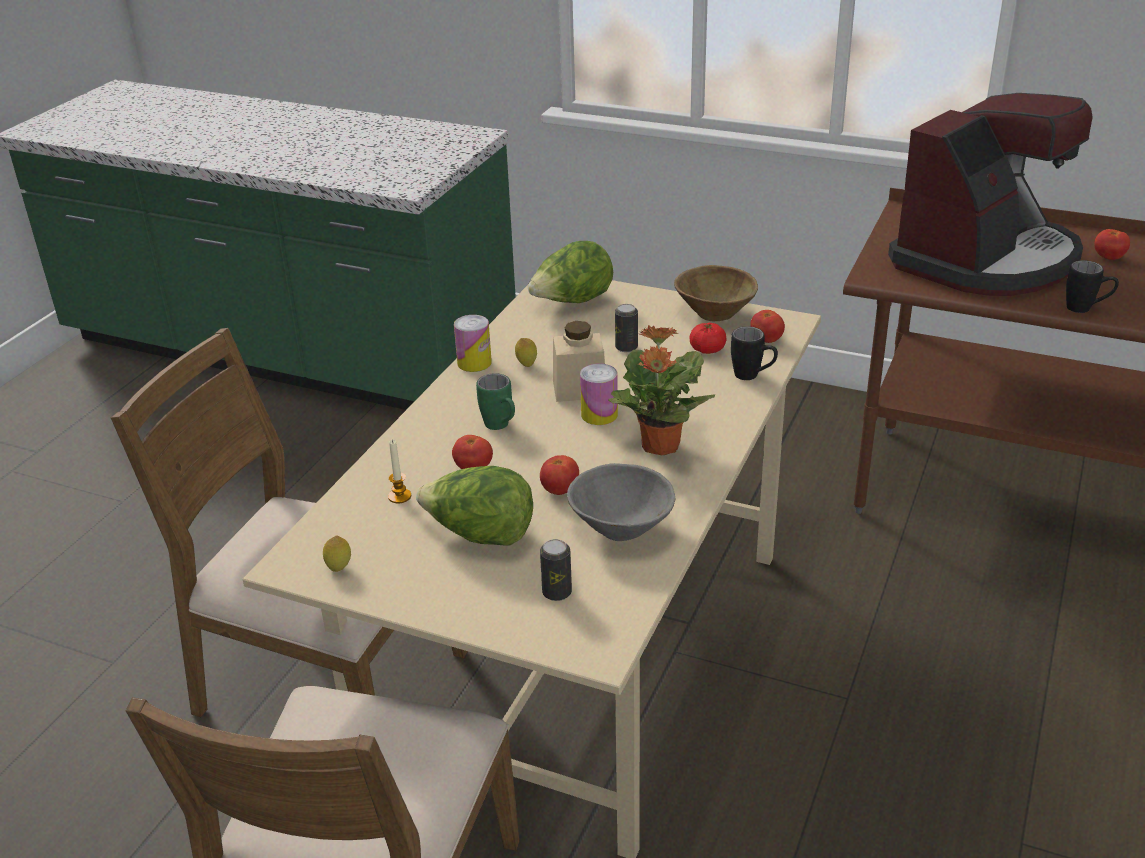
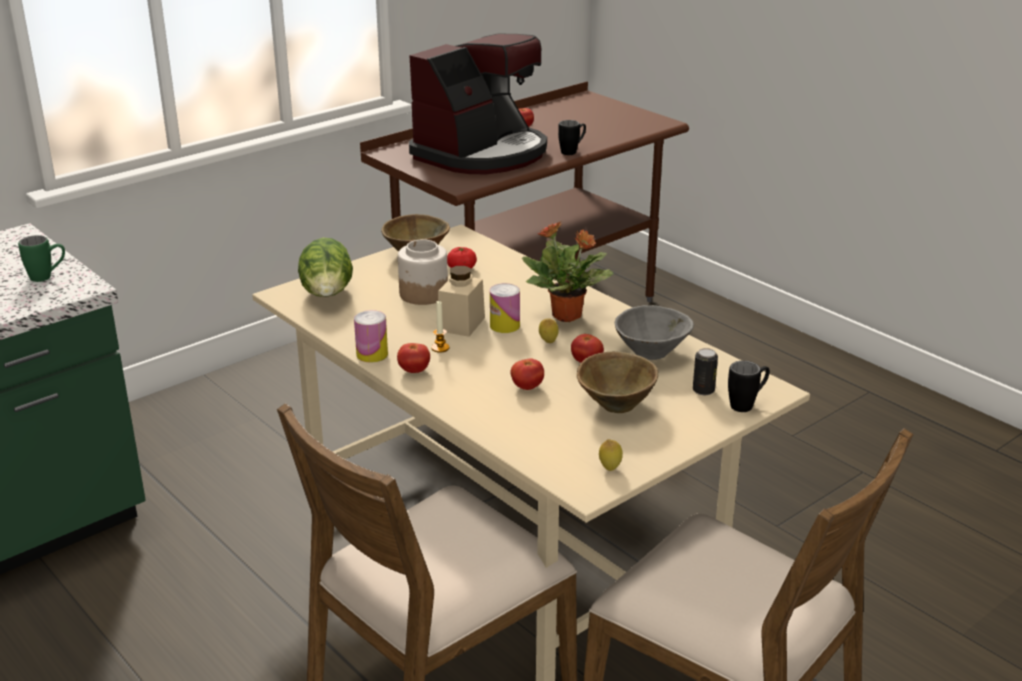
camera: 65 degrees left, 5 degrees down
candle [388,439,411,504] -> candle moved to [431,301,449,353]
lettuce [416,466,533,546] -> brown bowl [577,352,658,413]
green mug [476,373,515,430] -> green mug moved to [18,235,65,282]
lemon [515,338,537,367] -> lemon moved to [539,318,559,343]
can [615,304,638,352] -> jar [398,239,448,305]
black mug [731,326,778,380] -> black mug moved to [728,361,770,412]
tomato [750,310,785,343] -> tomato moved to [397,343,430,373]
coffee machine [888,93,1093,296] -> coffee machine turned 60 degrees clockwise [409,33,547,174]

